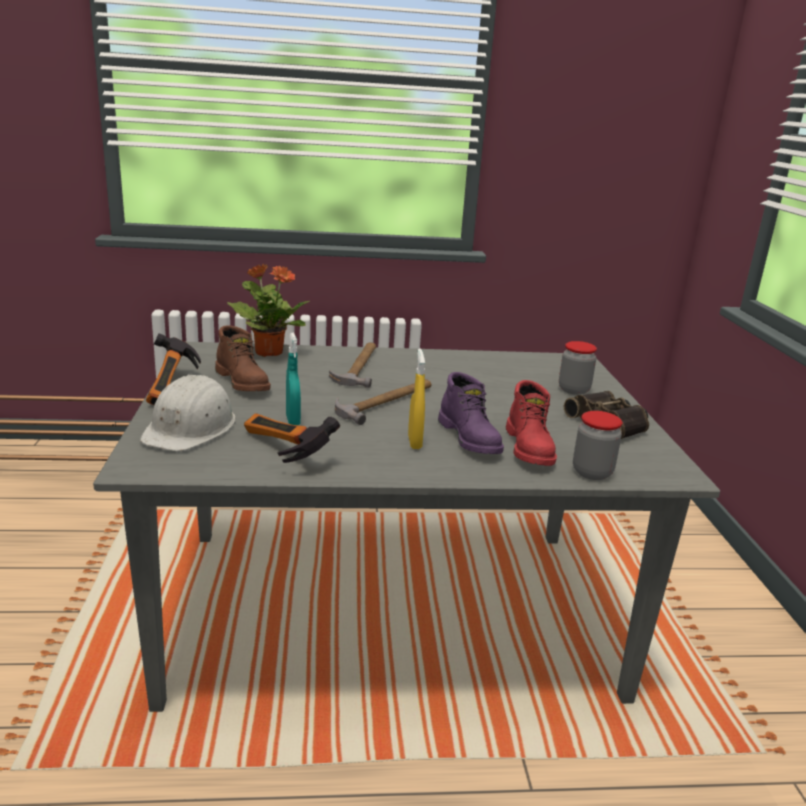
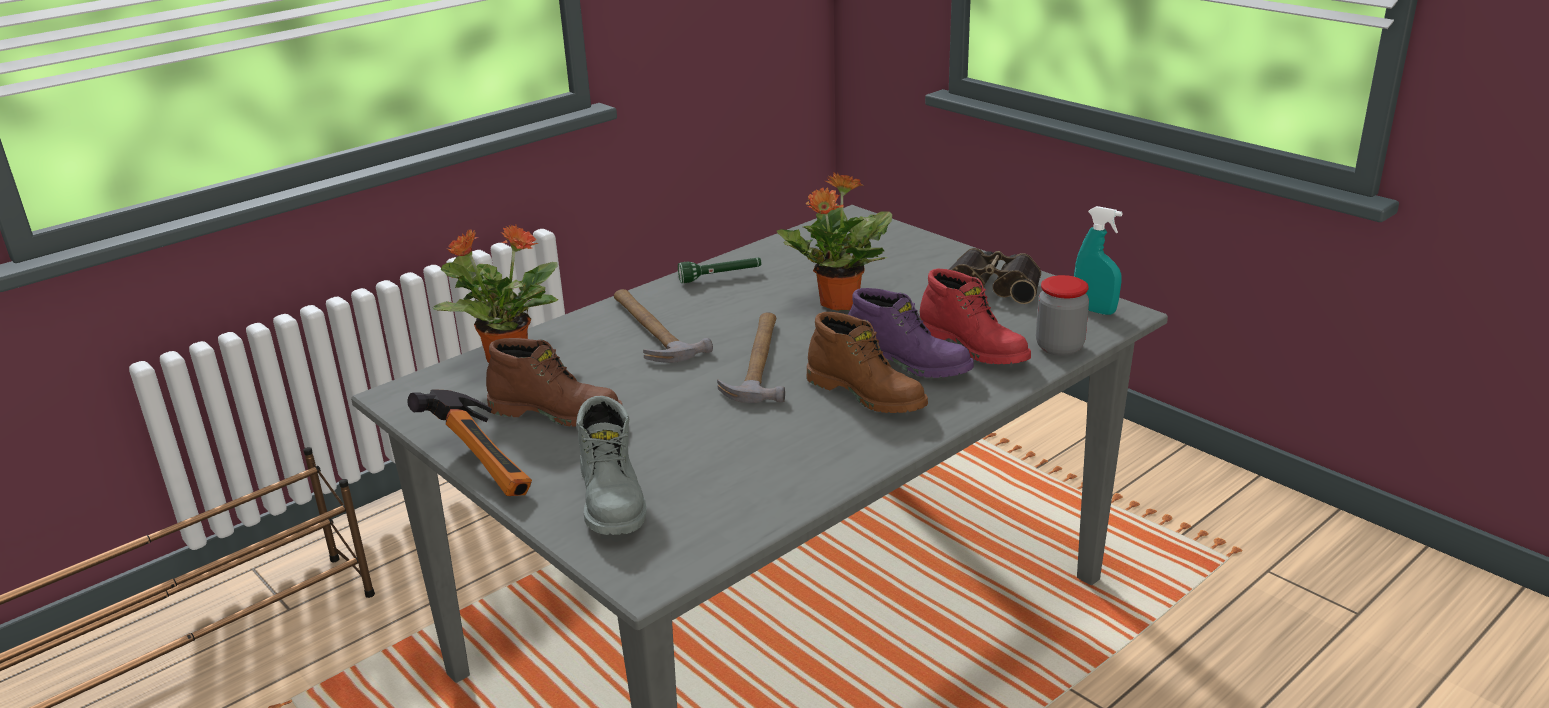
camera: 35 degrees left, 5 degrees up
white hard hat [140,375,236,451] -> grey boot [576,396,647,535]
hammer [244,413,340,463] -> none
turquoise spray bottle [286,333,301,425] -> turquoise spray bottle moved to [1074,206,1123,315]
yellow spray bottle [408,349,425,449] -> brown boot [806,312,928,413]
jar [559,341,597,395] -> none
none -> green flashlight [678,258,761,283]
none -> potted plant [777,172,892,311]

